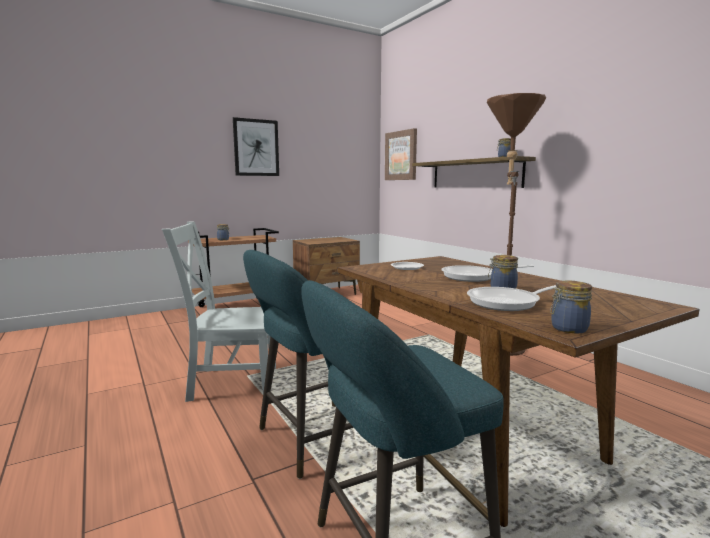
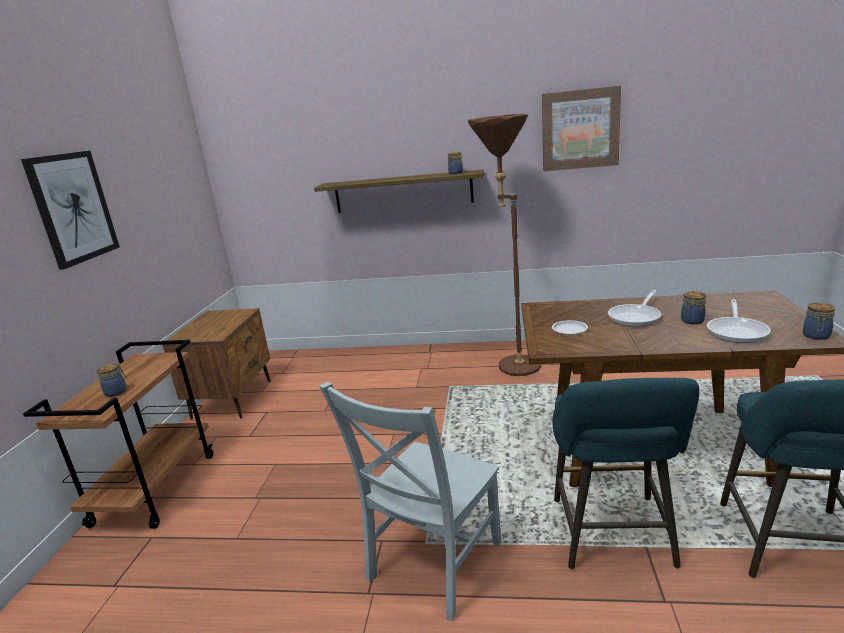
camera: 50 degrees left, 10 degrees up
picture [385,128,417,180] -> picture moved to [542,86,621,171]

